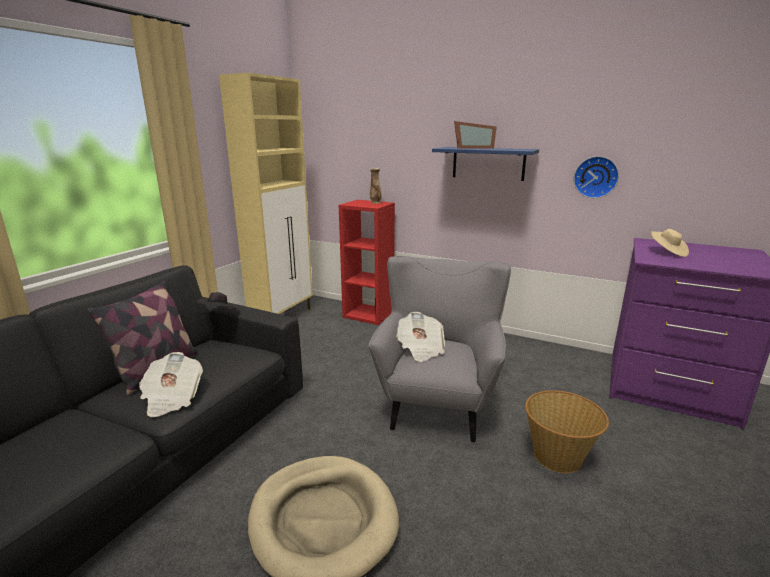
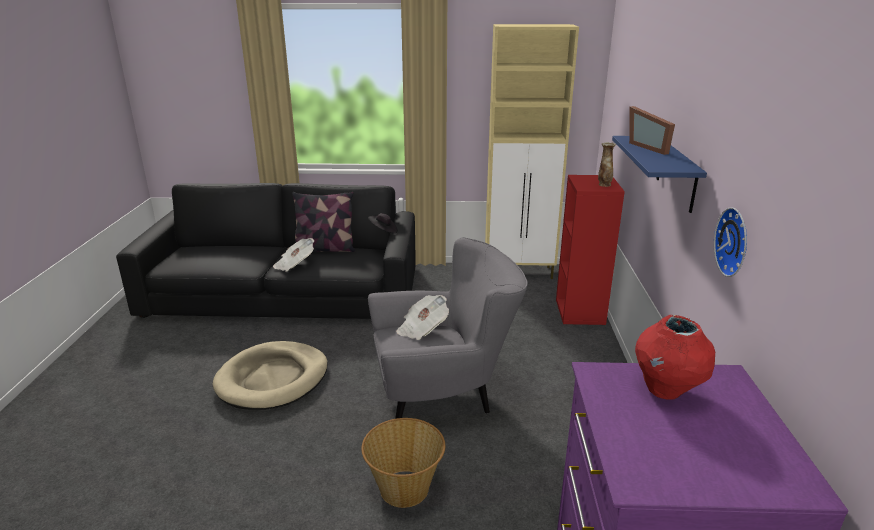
camera: 65 degrees right, 5 degrees up
beige hat [651,229,689,257] -> red vase [635,315,715,400]

